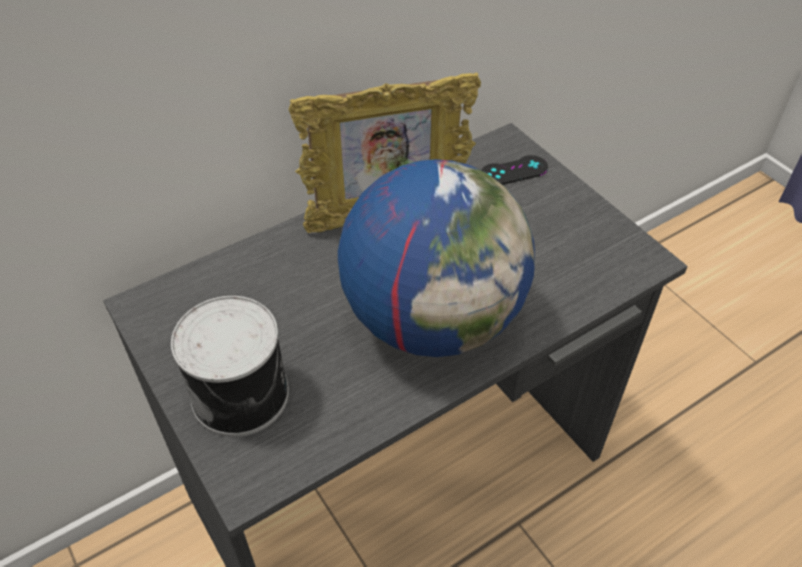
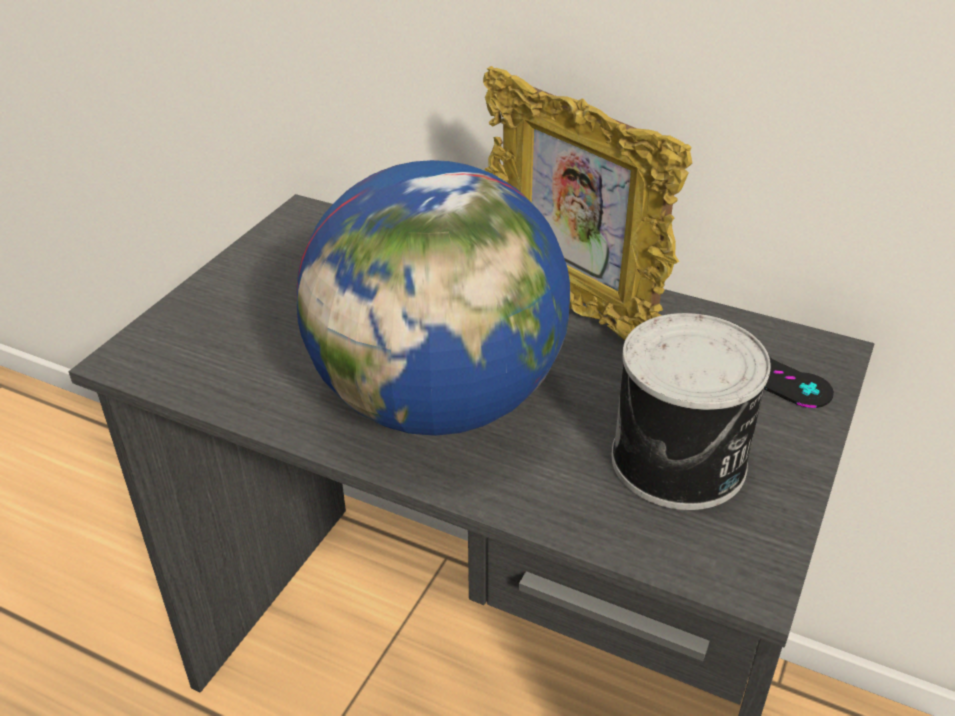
camera: 60 degrees right, 10 degrees down
can [171,296,289,437] -> can moved to [611,313,771,510]

